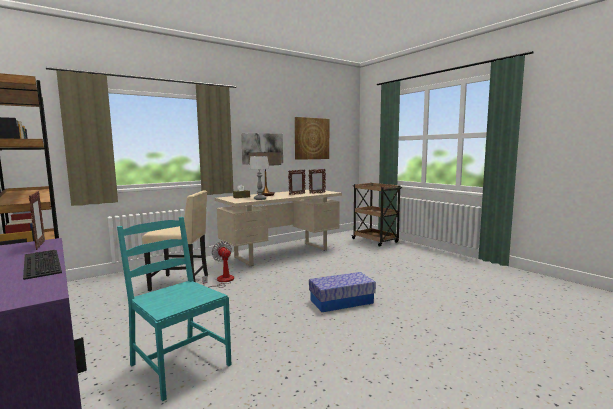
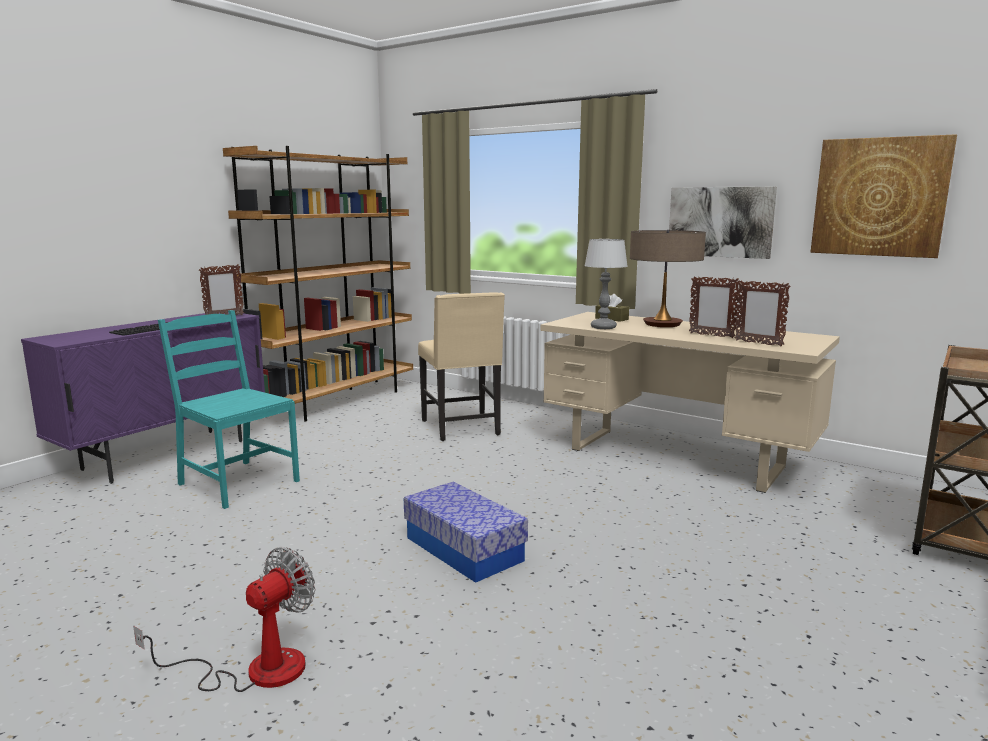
camera: 70 degrees right, 5 degrees up
turquoise chair [117,217,232,401] -> turquoise chair turned 75 degrees counterclockwise [158,310,300,509]
fan [202,241,234,288] -> fan moved to [133,547,315,692]

